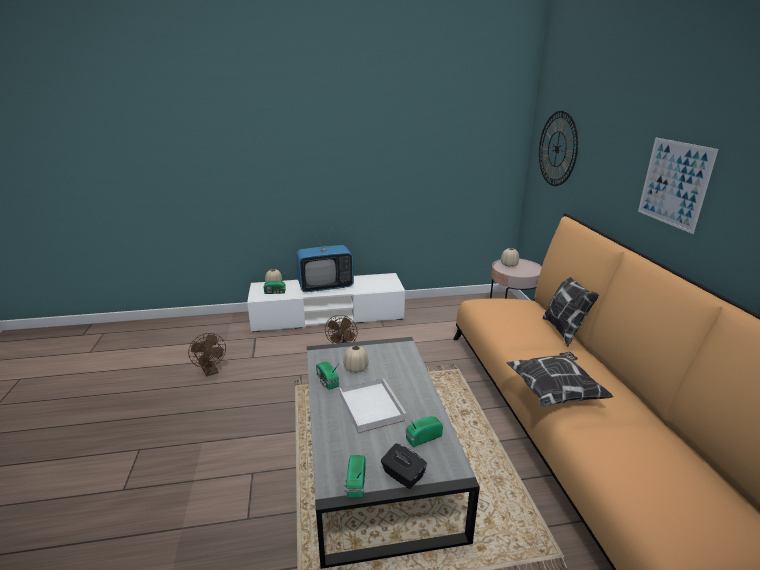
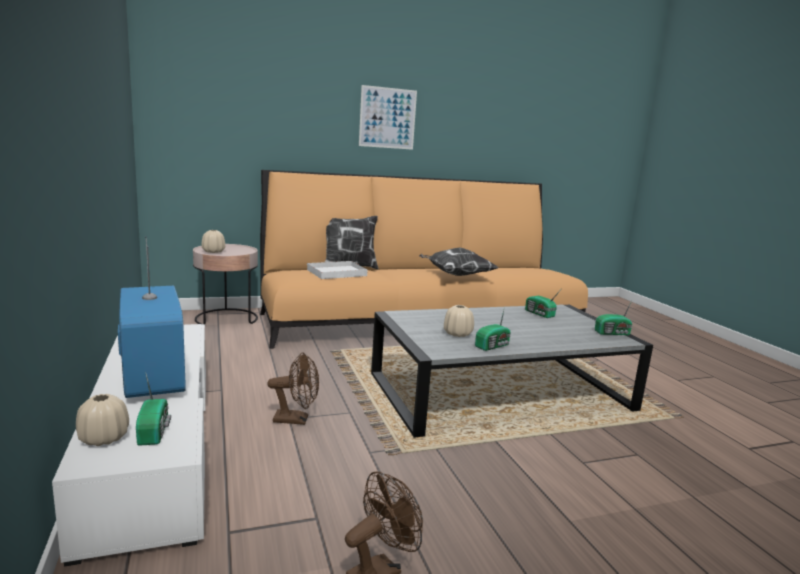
camera: 100 degrees left, 10 degrees down
white tray [339,378,408,433] -> white tray moved to [307,261,368,279]
black tissue box [381,443,427,489] -> none
wall clock [539,111,578,186] -> none

